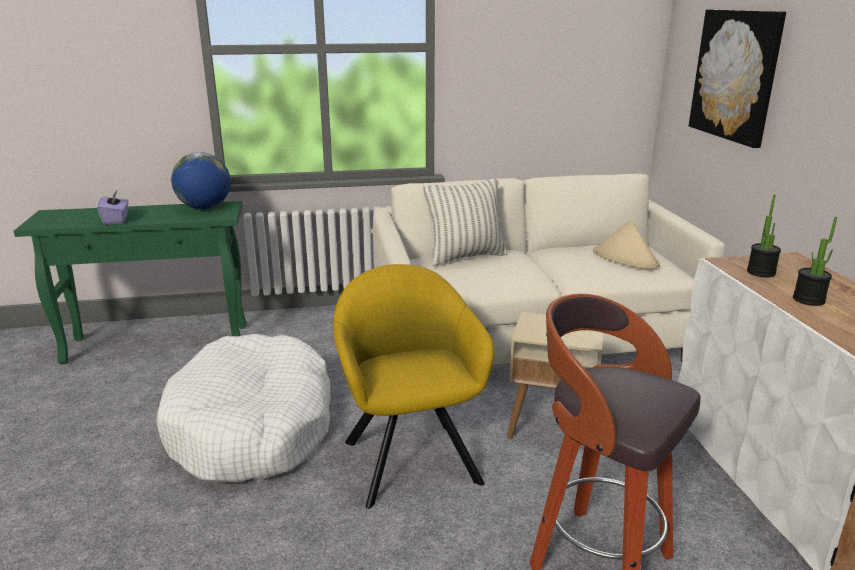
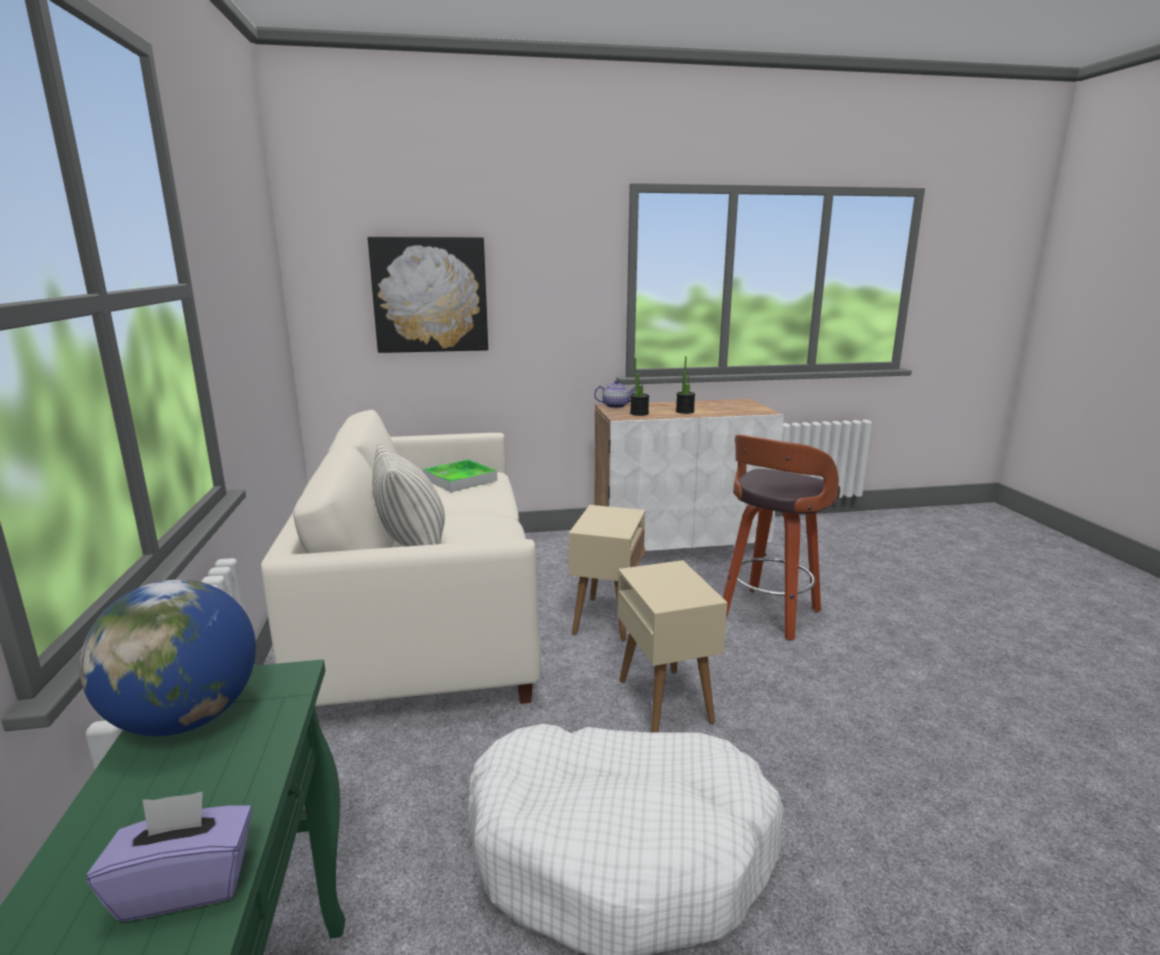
camera: 90 degrees left, 5 degrees down
yellow armchair [333,264,494,509] -> beige side table [617,560,727,733]
beige hat [593,220,660,269] -> tray [423,459,497,492]
none -> teapot [594,380,636,408]

